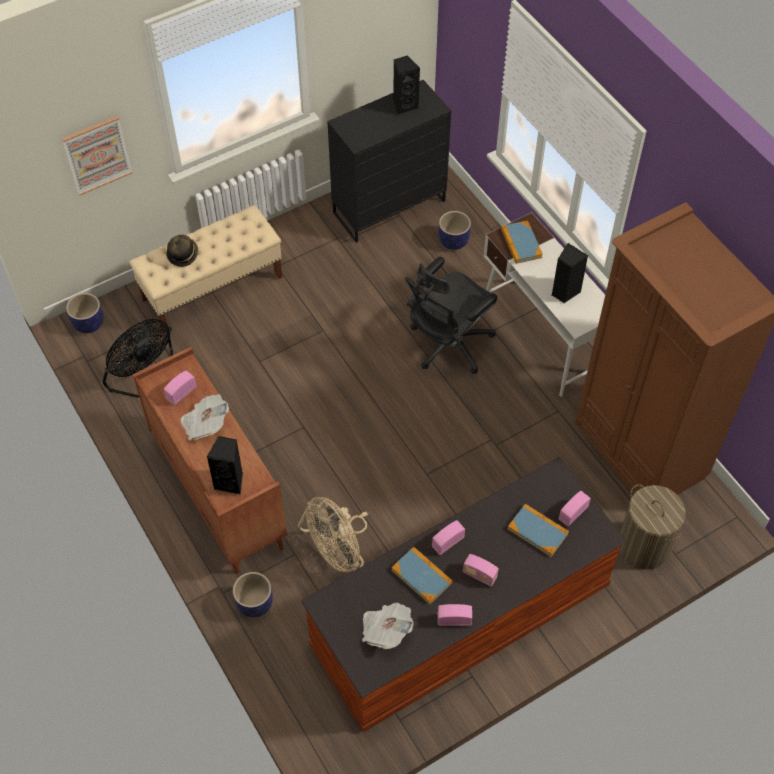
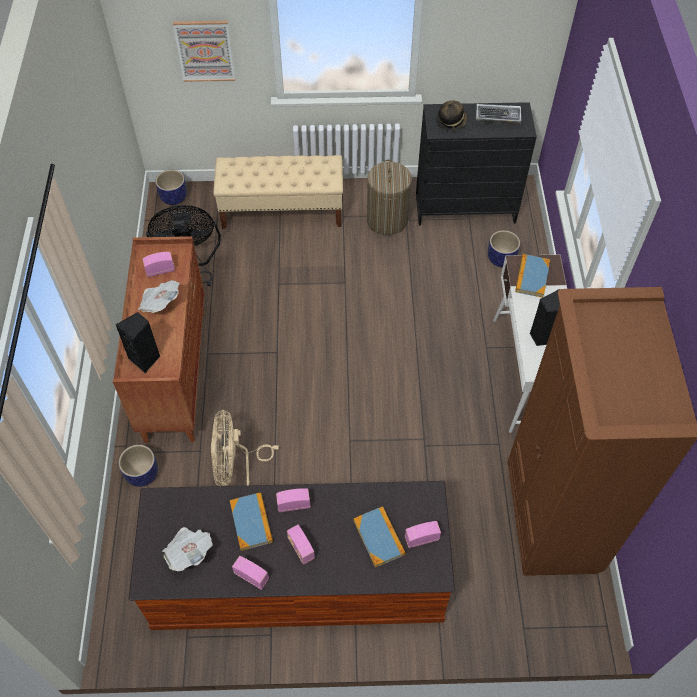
camera: 30 degrees right, 0 degrees up
hat [166,235,198,267] -> hat moved to [436,100,467,131]
black speaker [393,55,420,115] -> keyboard [476,104,521,125]
office chair [405,257,497,374] -> none
laundry basket [619,484,686,569] -> laundry basket moved to [367,160,412,235]

